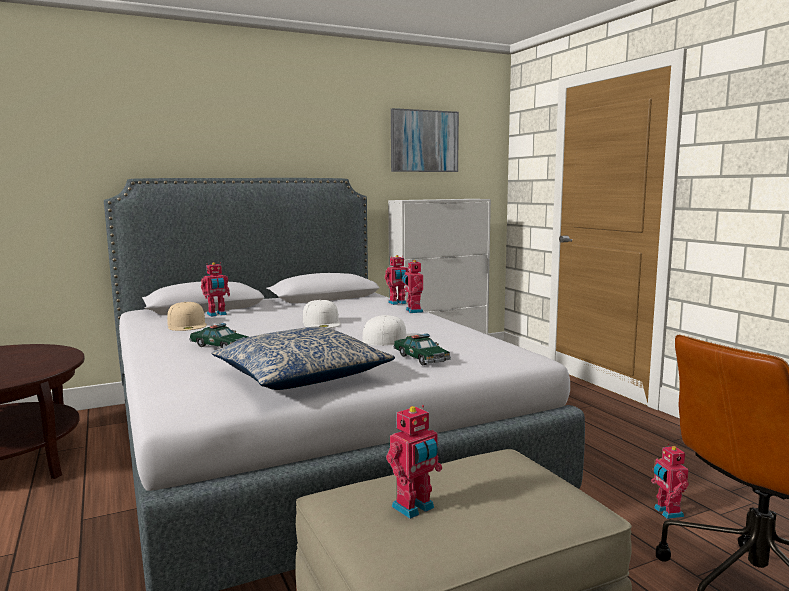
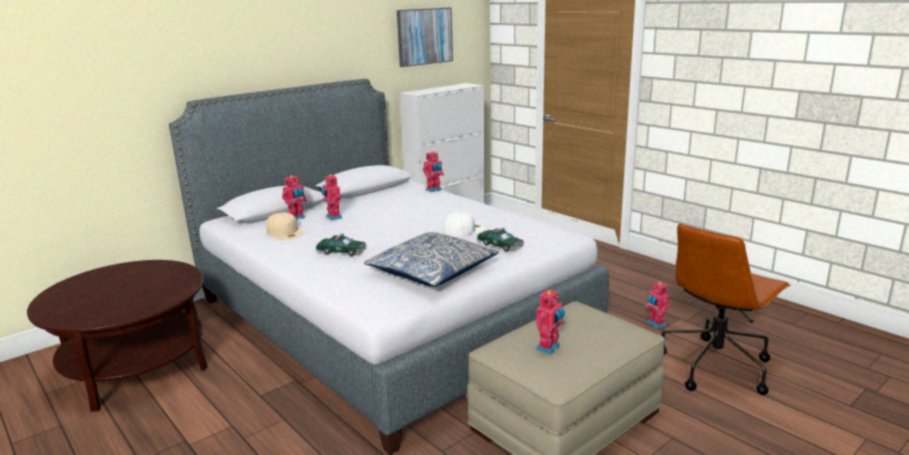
camera: 15 degrees left, 10 degrees up
white cap [303,300,341,328] -> none
toy robot [402,260,423,313] -> toy robot moved to [321,174,342,220]

